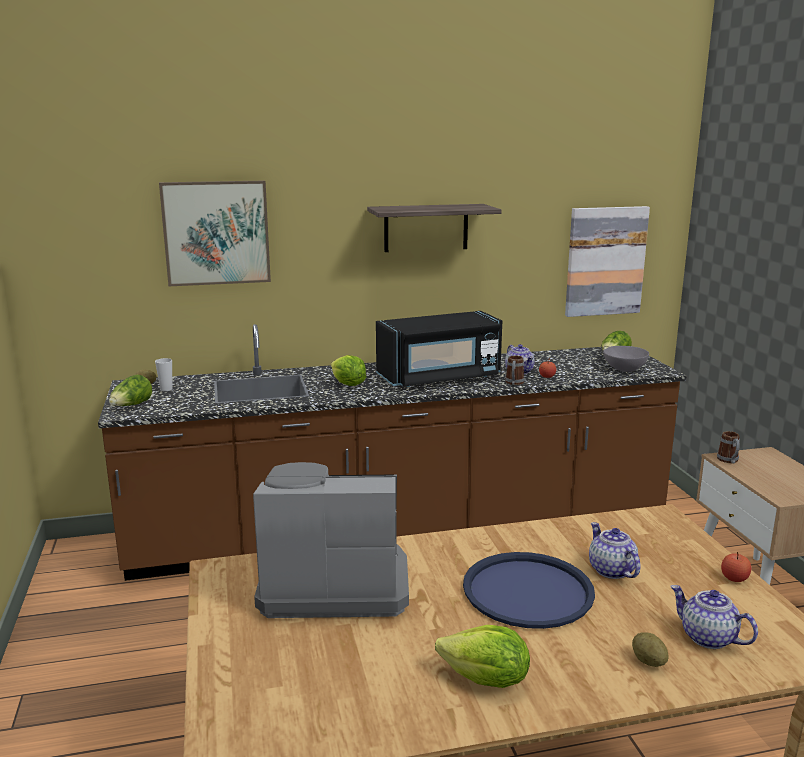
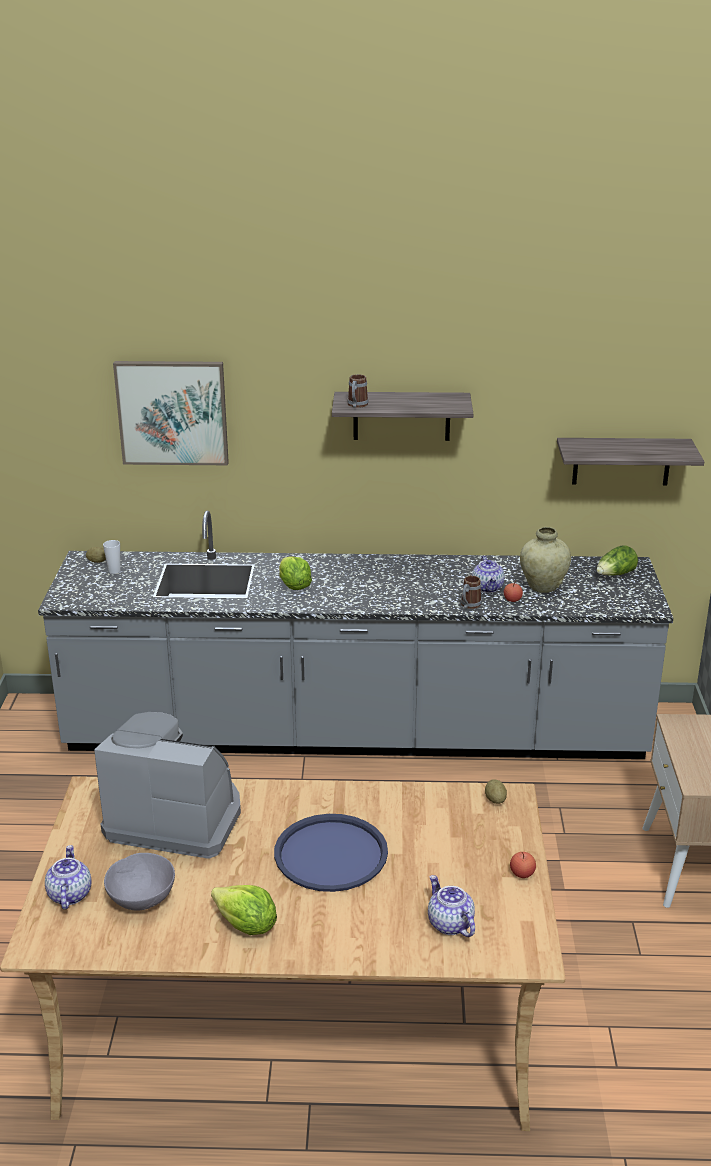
camera: 15 degrees right, 10 degrees up
brown counter [98,324,686,581] -> grey counter [38,511,673,759]
lettuce [109,375,152,406] -> none
black microwave [376,311,502,387] -> none
picture [565,206,650,317] -> shelf [557,438,704,485]
teapot [589,522,641,579] -> teapot moved to [45,845,91,910]
grey bowl [603,346,649,372] -> grey bowl moved to [104,853,175,911]
potato [632,632,669,667] -> potato moved to [485,779,507,804]
mug [717,431,740,464] -> mug moved to [347,374,368,408]
none -> beige vase [520,527,571,593]

